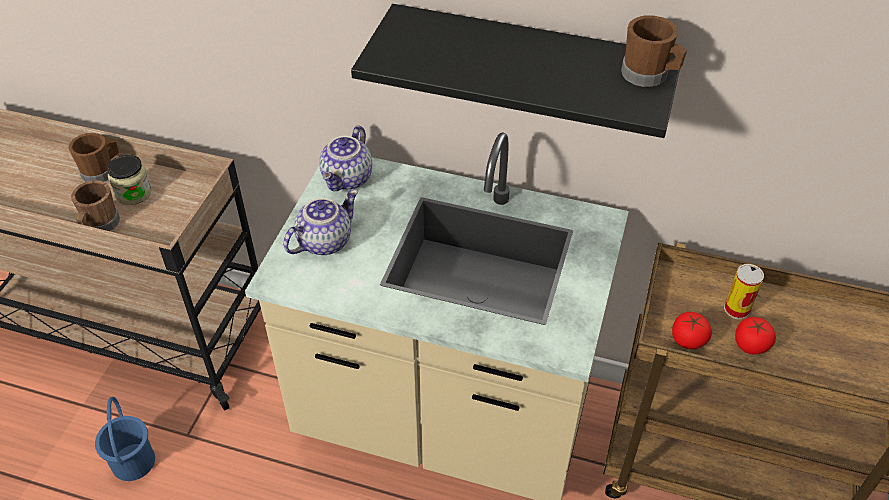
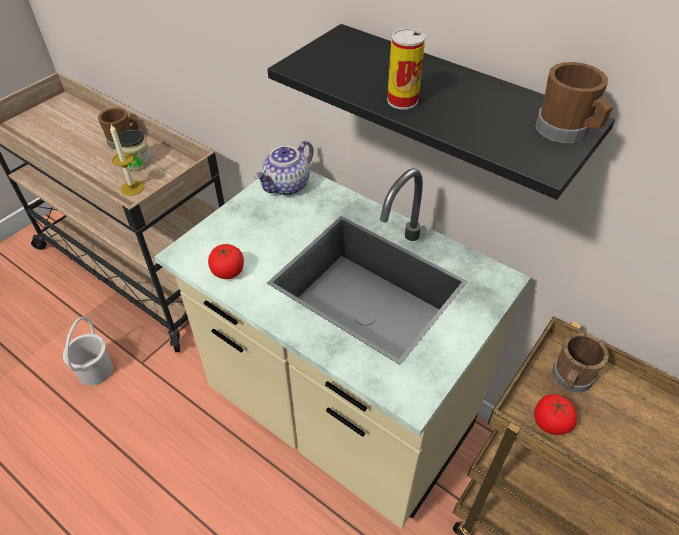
camera: 20 degrees right, 0 degrees up
brown mug [71,180,120,231] -> brown mug moved to [552,333,609,393]
blue bucket [95,397,155,481] -> white bucket [63,317,113,386]
teapot [283,190,358,255] -> none
can [724,264,764,319] -> can moved to [387,28,425,110]
tomato [735,317,776,355] -> tomato moved to [208,244,244,279]
none -> candle [110,124,144,196]

